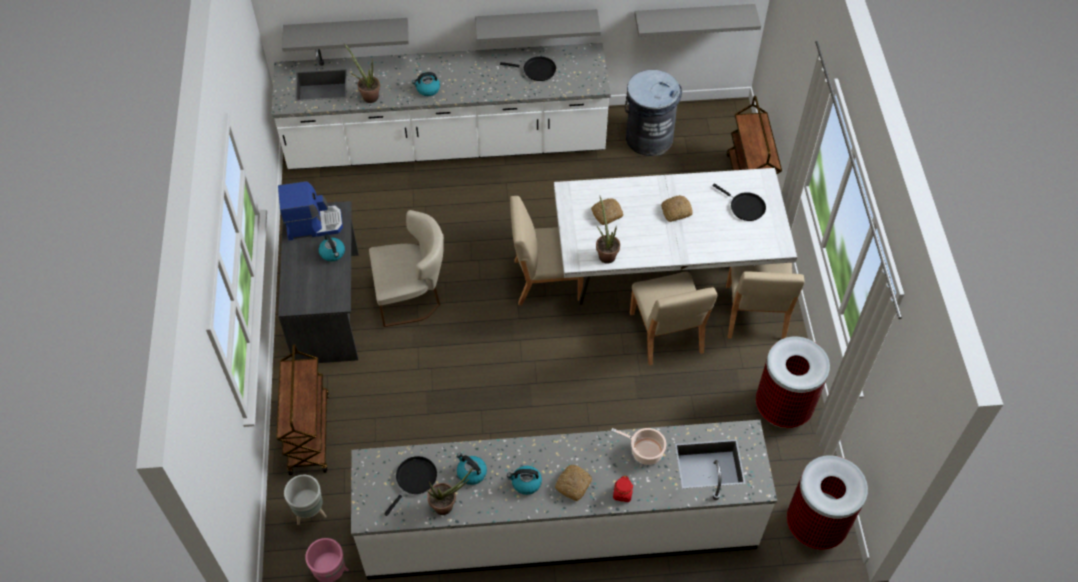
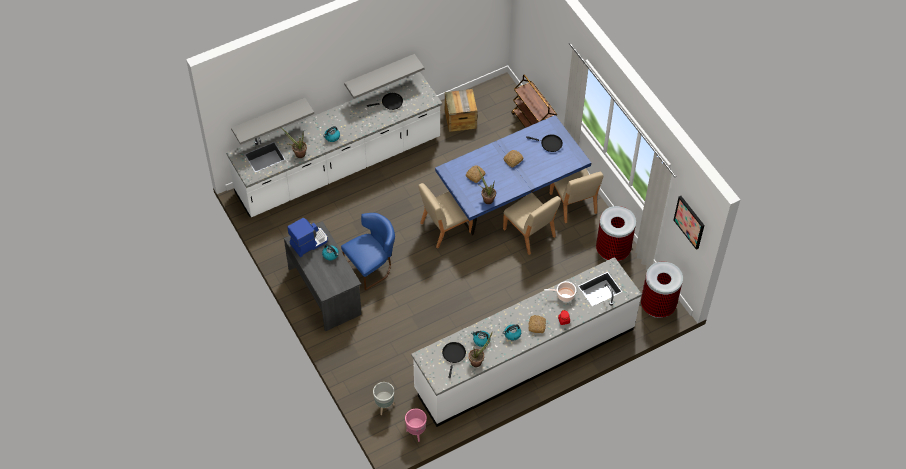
camera: 25 degrees left, 0 degrees up
brown cart [276,344,329,475] -> none
beige chair [369,210,444,327] -> blue chair [341,213,395,290]
white dining table [554,168,797,305] -> blue dining table [435,115,591,235]
grey trash can [625,70,682,156] -> crate [445,89,477,132]
grey shelf [635,4,761,37] -> none
none -> picture [674,196,704,250]

